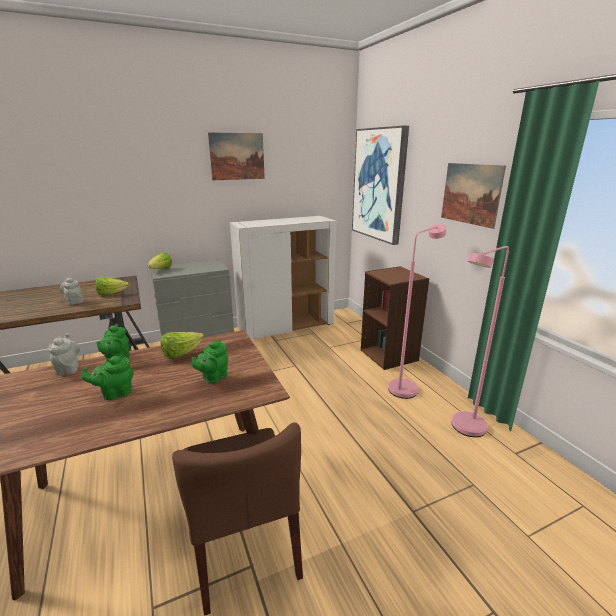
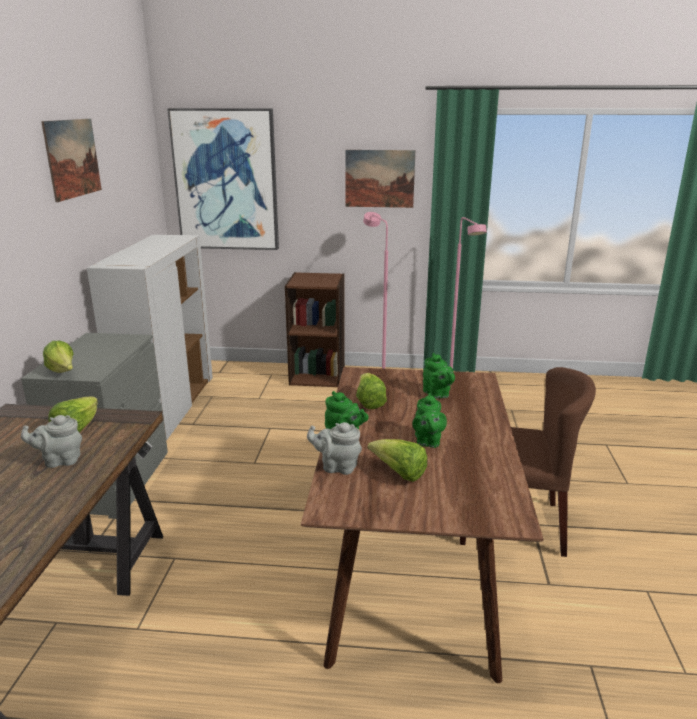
camera: 60 degrees left, 0 degrees up
none -> lettuce [368,439,427,482]

